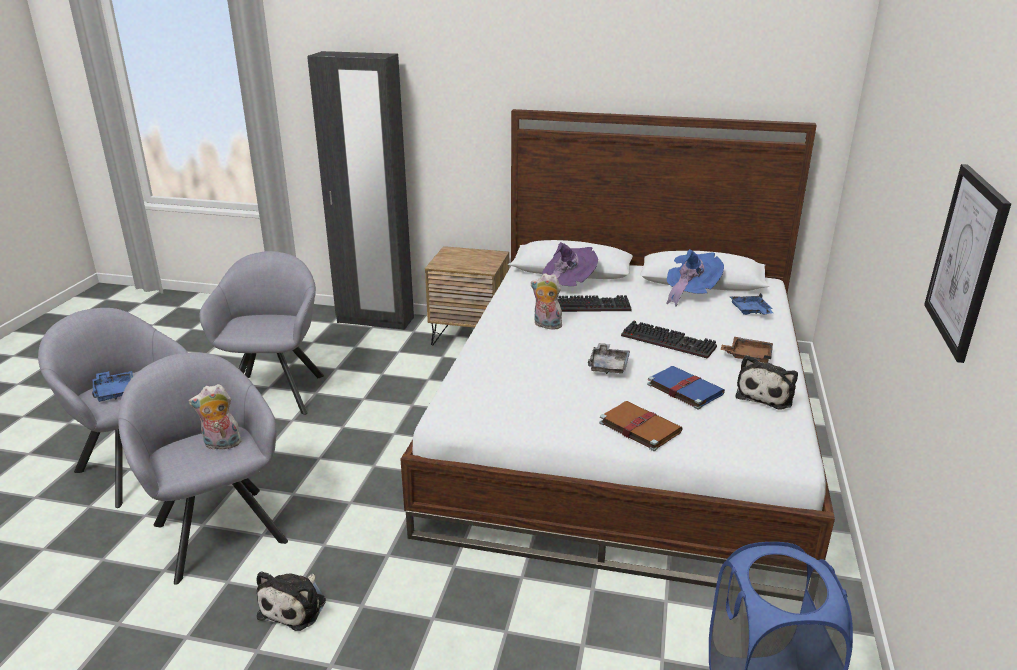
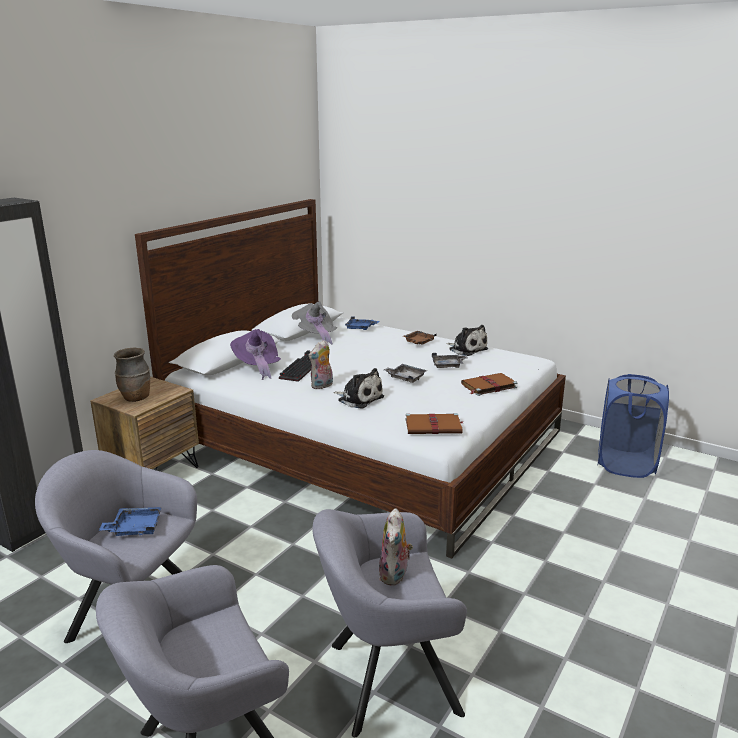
camera: 70 degrees left, 5 degrees down
blue tray [92,371,133,402] -> blue tray moved to [99,507,162,536]
plush toy [256,571,326,631] -> plush toy moved to [333,368,384,409]
keyboard [621,320,717,359] -> none
blue book [647,366,725,410] -> grey tray [432,353,468,368]
blue hat [666,249,724,307] -> grey hat [292,301,337,344]
picture [924,164,1011,363] -> none
none -> brown vase [114,347,150,402]
none -> brown book [406,413,463,434]

